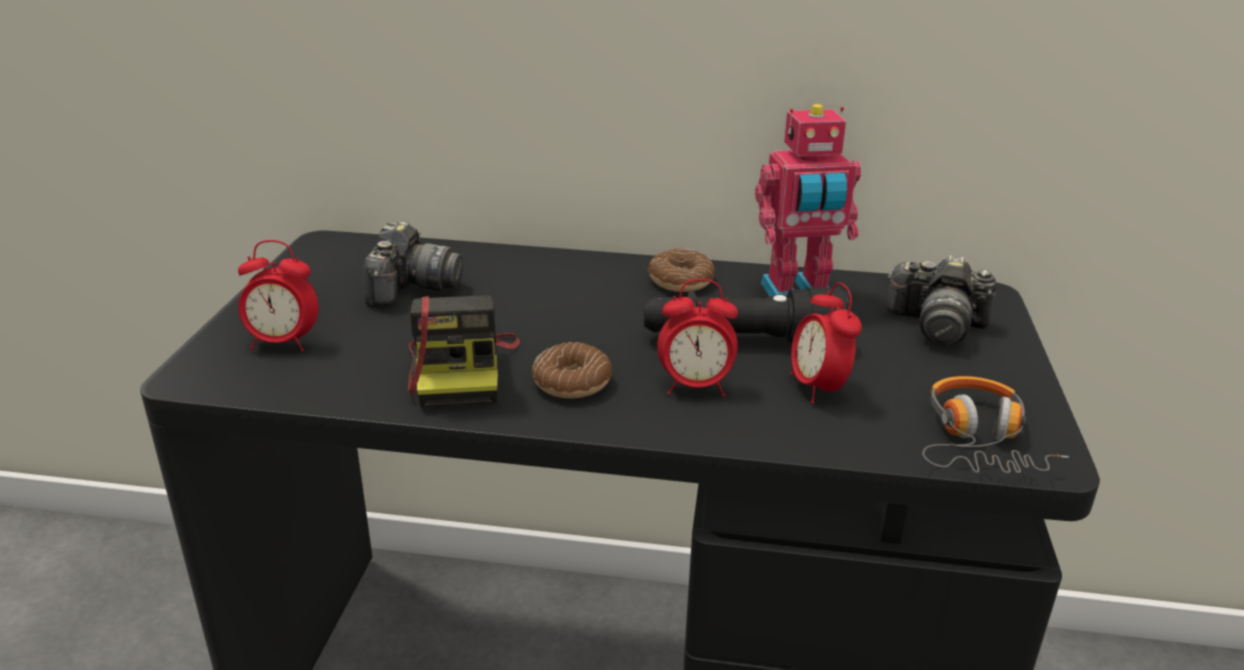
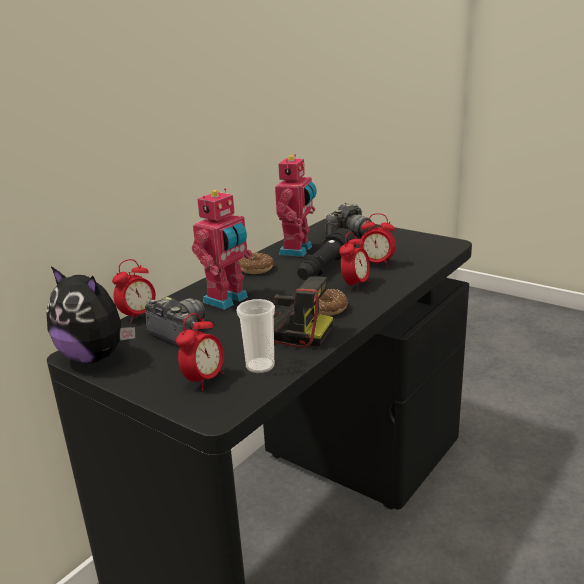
camera: 60 degrees left, 5 degrees down
headphones [922,376,1069,473] -> none
none -> plush toy [46,266,135,363]
none -> alarm clock [112,259,156,323]
none -> toy robot [192,188,252,310]
none -> cup [236,299,275,373]

